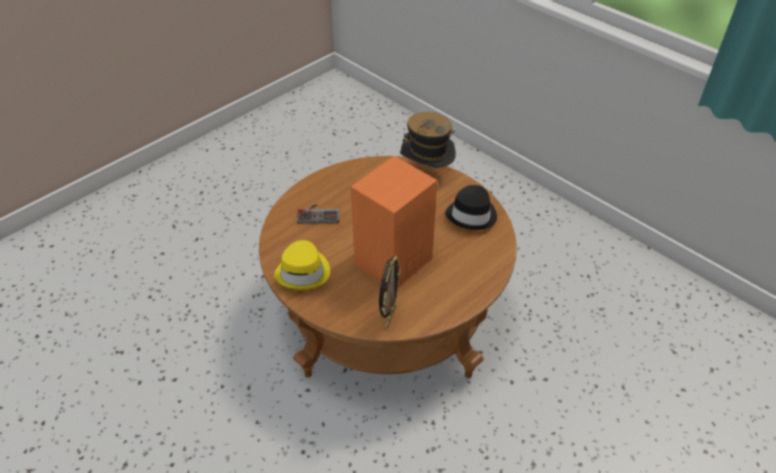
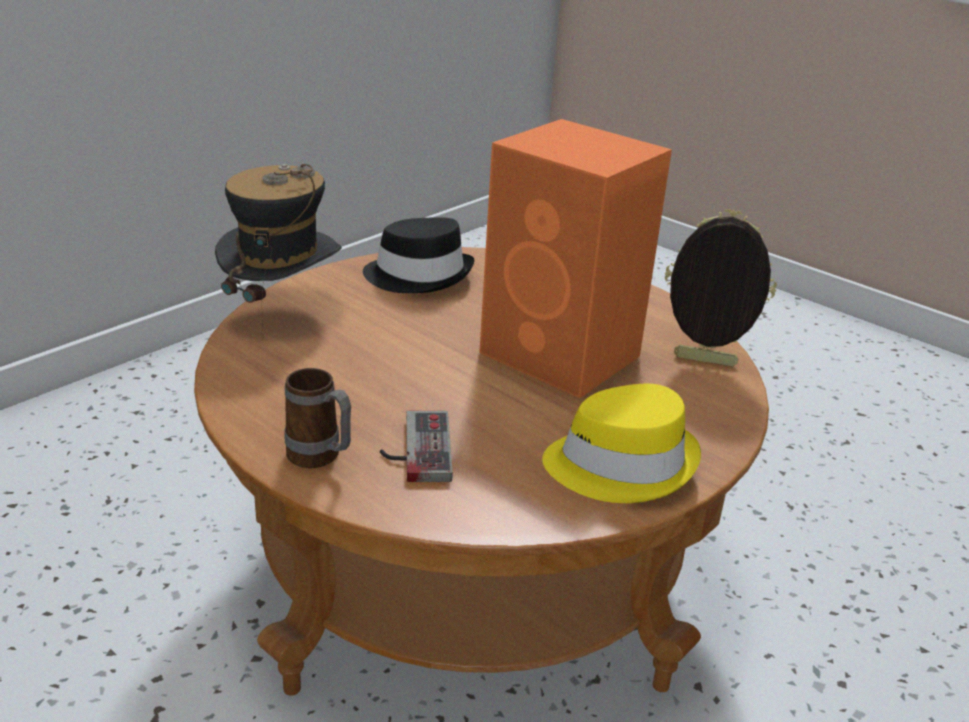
camera: 95 degrees left, 15 degrees down
none -> mug [285,368,351,468]

